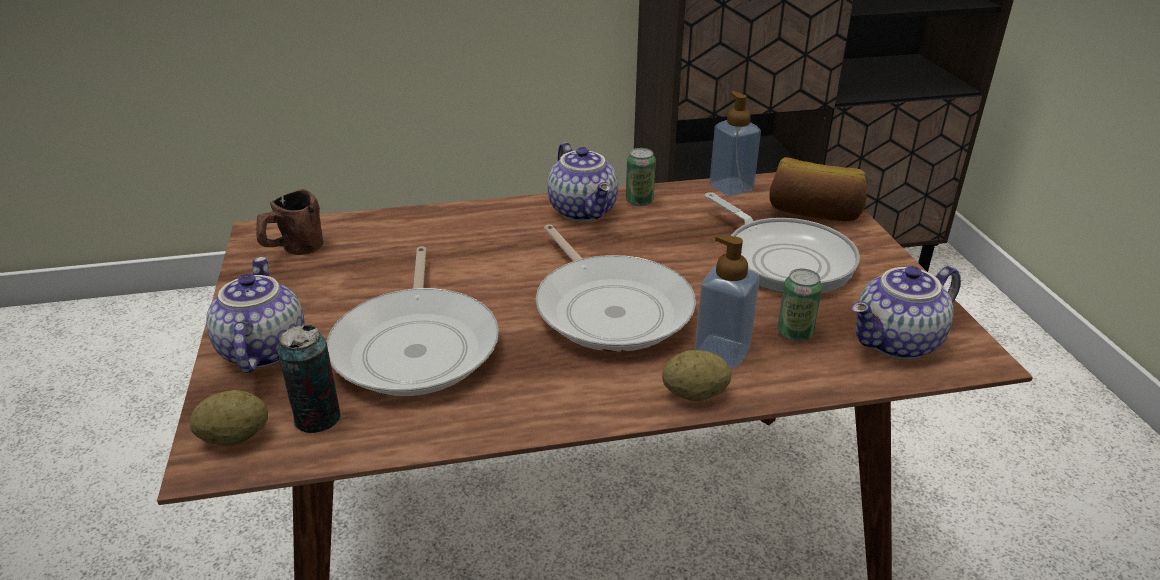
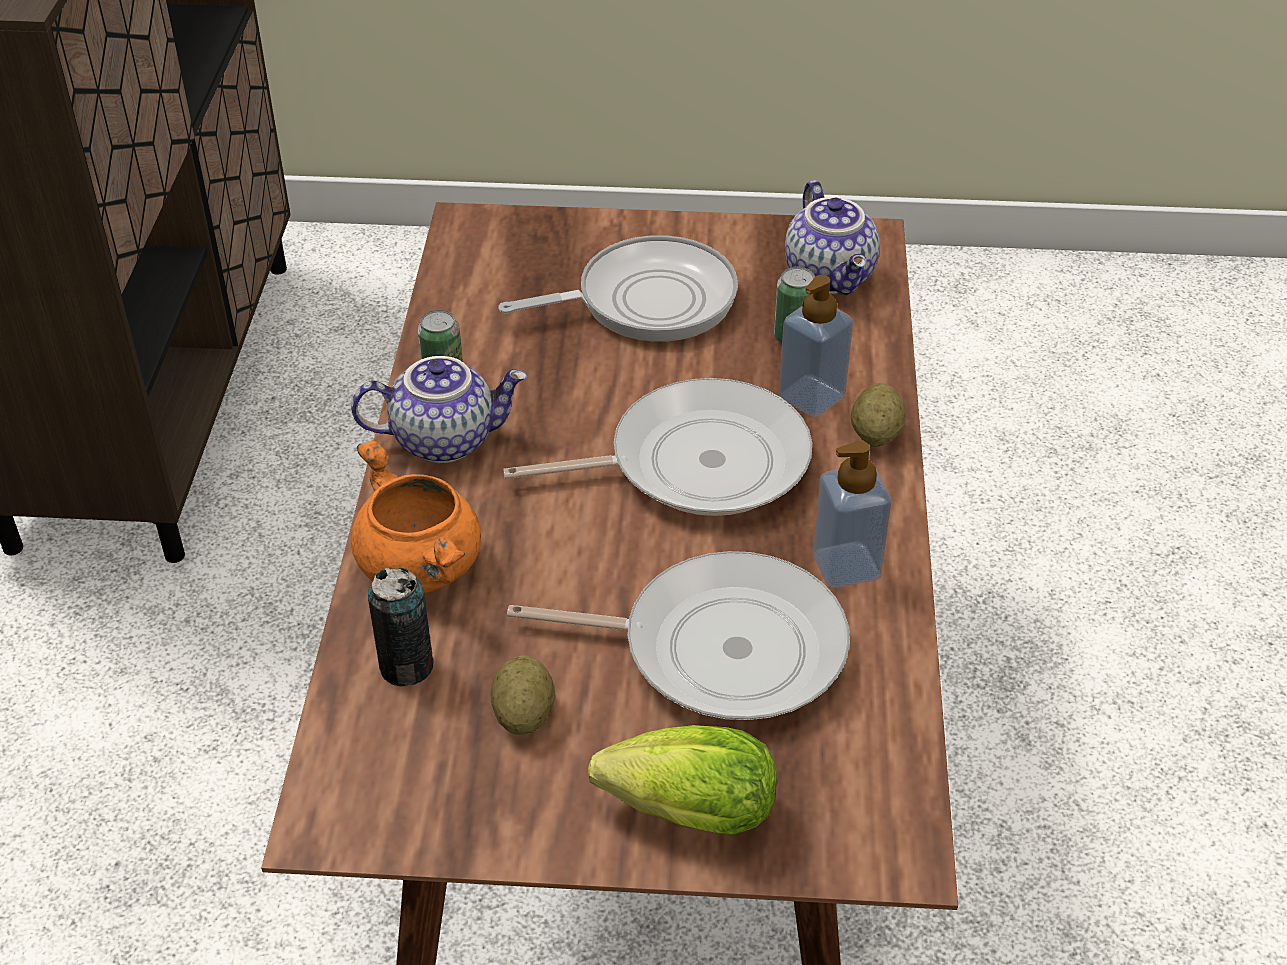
camera: 75 degrees left, 10 degrees up
potato [190,390,268,445] -> potato moved to [490,655,555,735]
teapot [206,257,304,373] -> lettuce [588,725,777,835]
brown mug [256,189,323,255] -> none
can [277,325,341,433] -> can moved to [368,568,434,686]
soap dispenser [710,91,761,197] -> soap dispenser moved to [813,441,891,588]
bread [769,157,867,222] -> none
none -> orange cooking pot [351,440,481,593]

